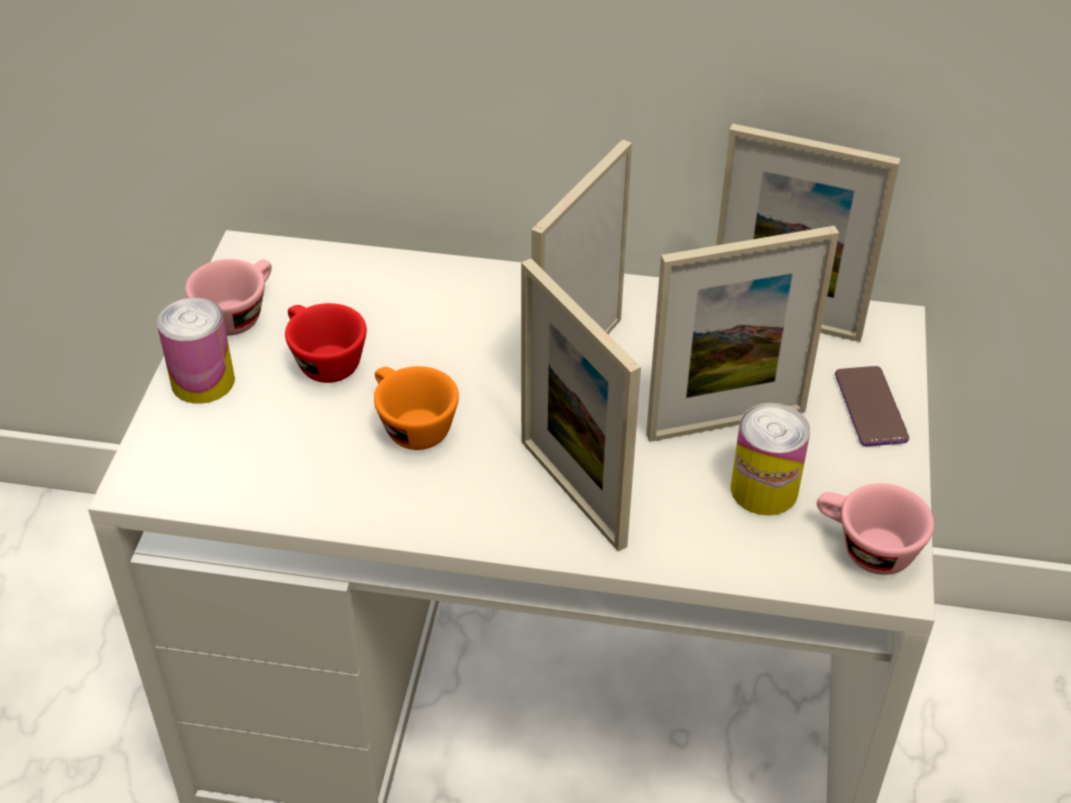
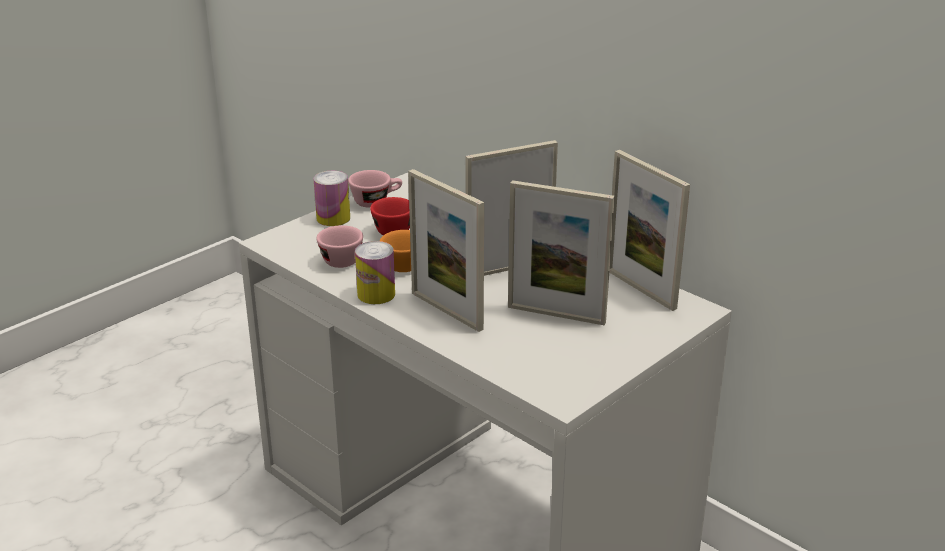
camera: 35 degrees right, 15 degrees down
picture frame [521,258,641,551] -> picture frame turned 45 degrees counterclockwise [408,169,484,332]
can [731,403,810,515] -> can moved to [355,241,395,304]
pink cup [817,483,934,575] -> pink cup moved to [317,225,363,268]
phone [835,366,909,446] -> none

